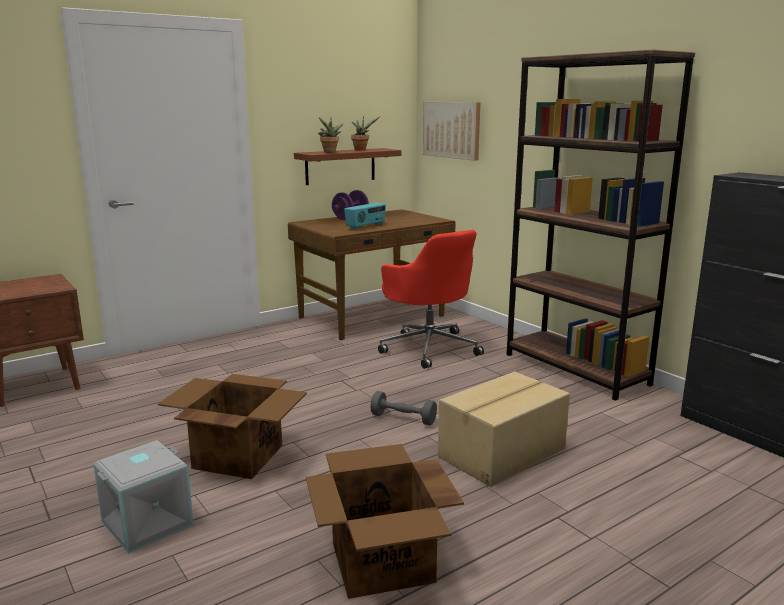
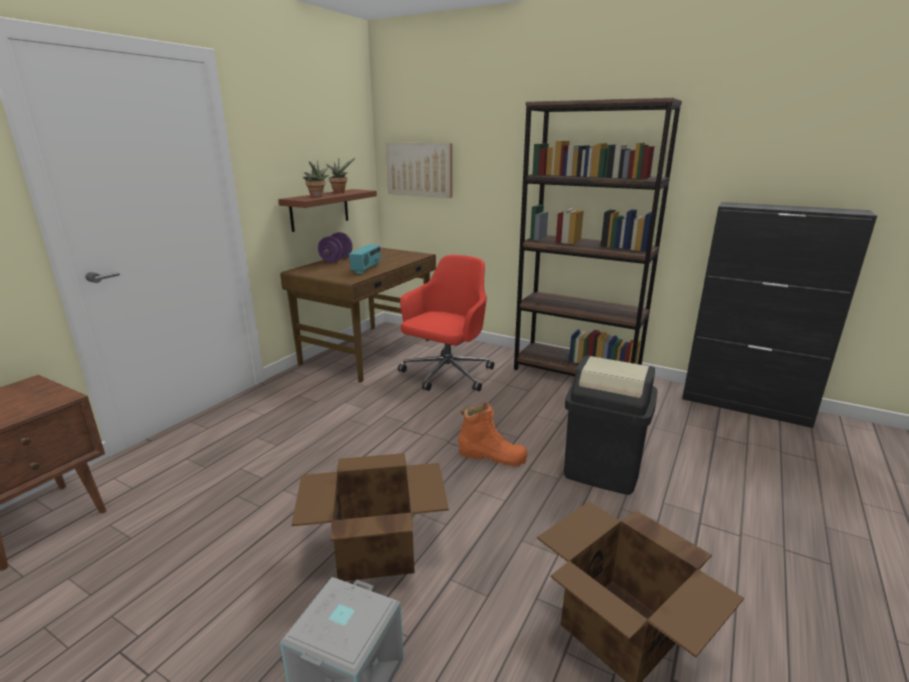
camera: 25 degrees left, 5 degrees up
grey dumbbell [371,391,437,426] -> orange boot [459,403,527,467]
red office chair [378,230,484,369] -> red office chair turned 90 degrees counterclockwise [398,255,494,391]
cardboard box [438,372,570,487] -> black trash can [564,355,658,495]

